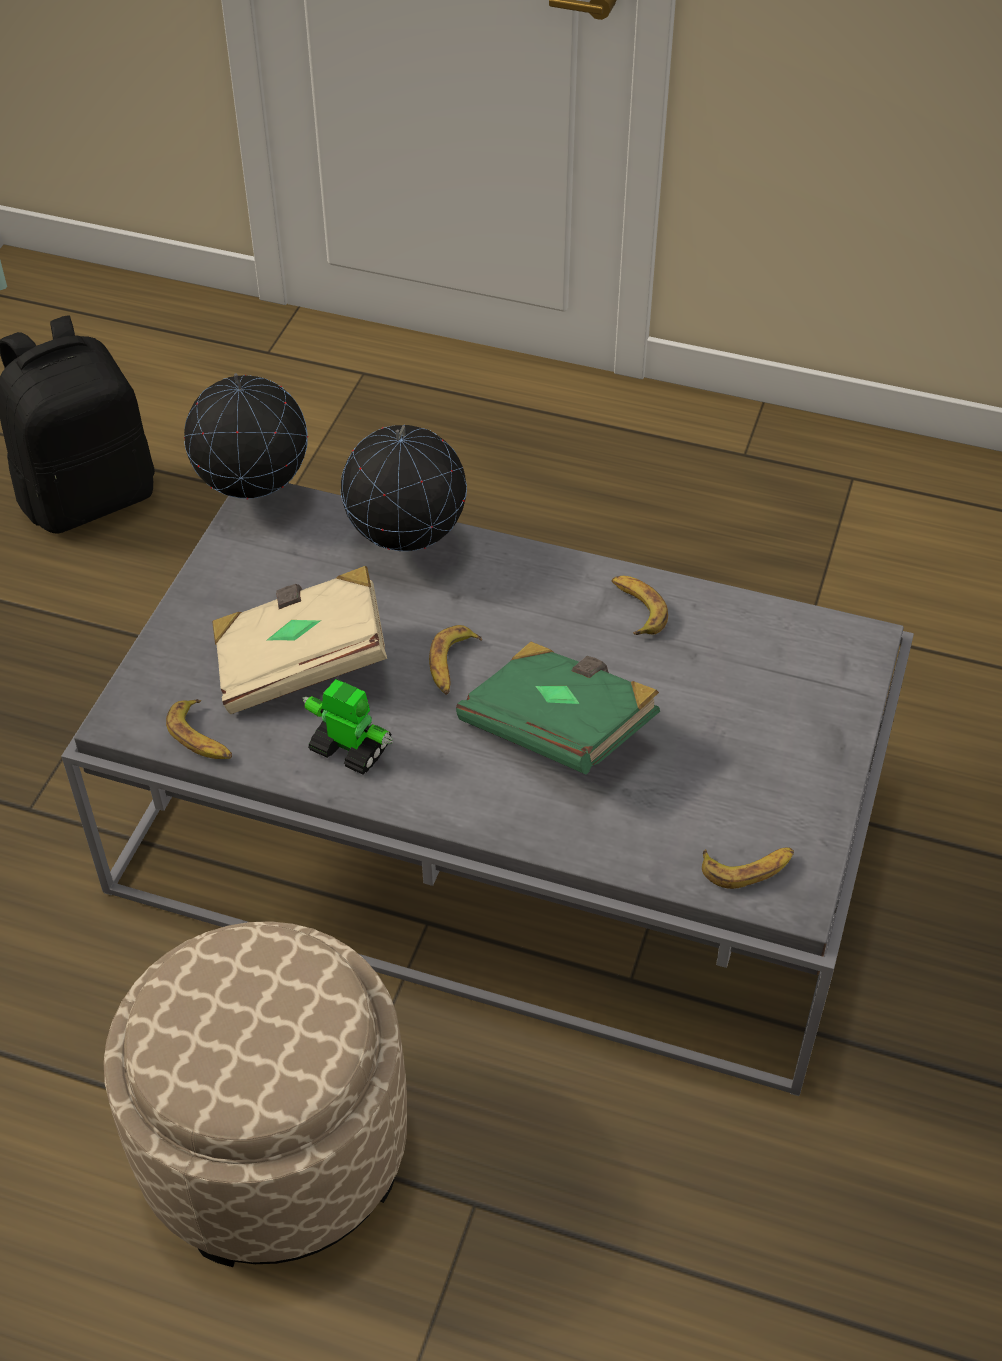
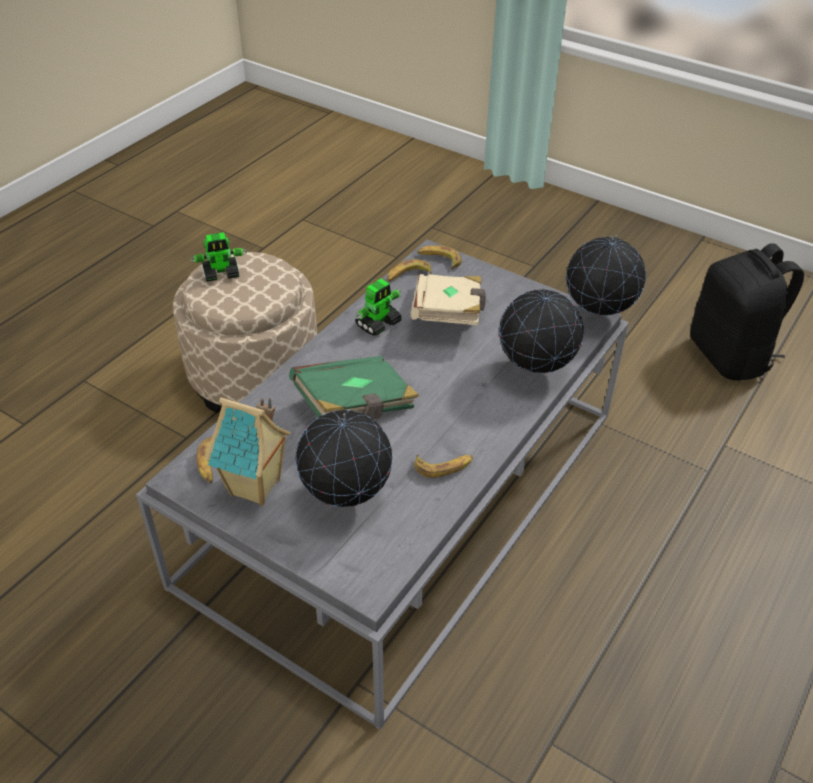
camera: 105 degrees right, 5 degrees down
banana [429,625,482,695] -> banana moved to [417,245,462,269]
none -> toy robot [191,232,247,282]
none -> toy house [205,397,290,506]
none -> globe [295,410,393,507]

